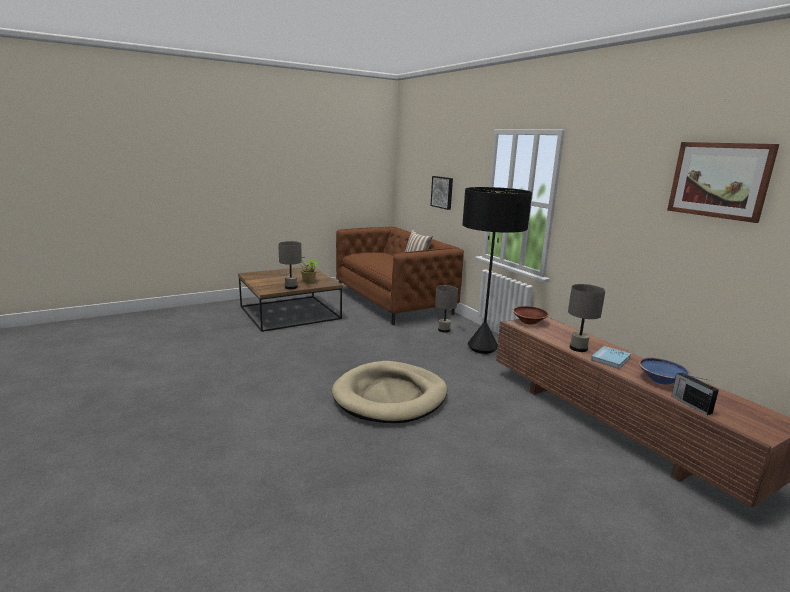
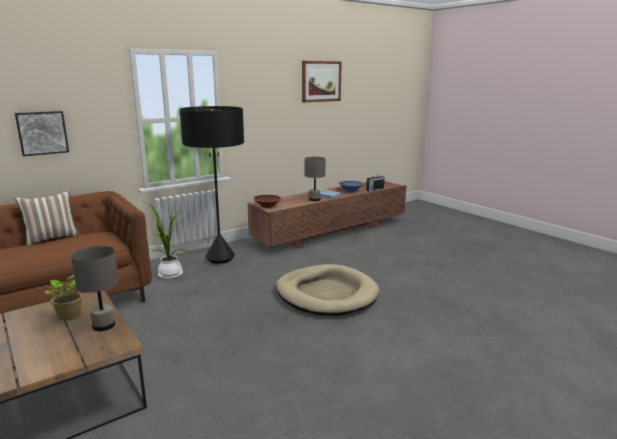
camera: 95 degrees left, 0 degrees up
grey table lamp [435,285,458,333] -> potted plant [145,202,188,279]

